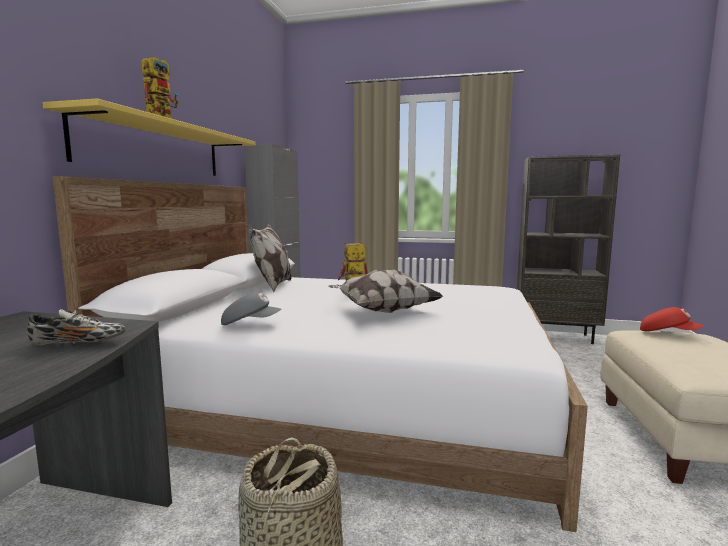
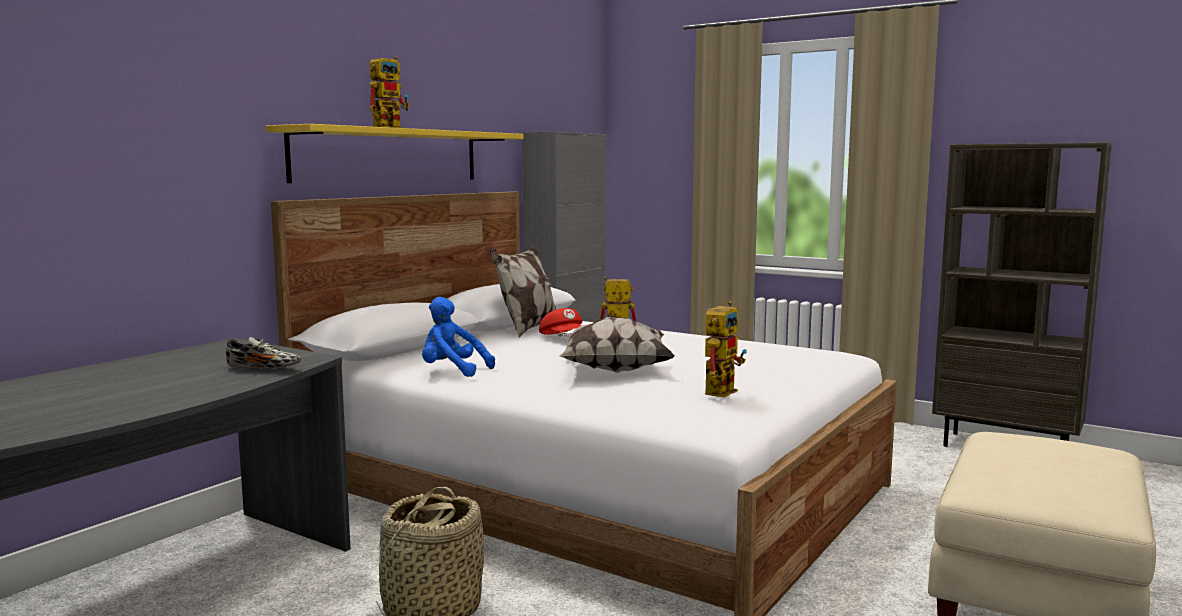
camera: 20 degrees right, 0 degrees up
grey cap [221,292,281,325] -> blue plush toy [422,297,495,377]
red cap [640,307,704,331] -> red cap moved to [539,308,582,335]
none -> toy robot [705,301,747,398]

